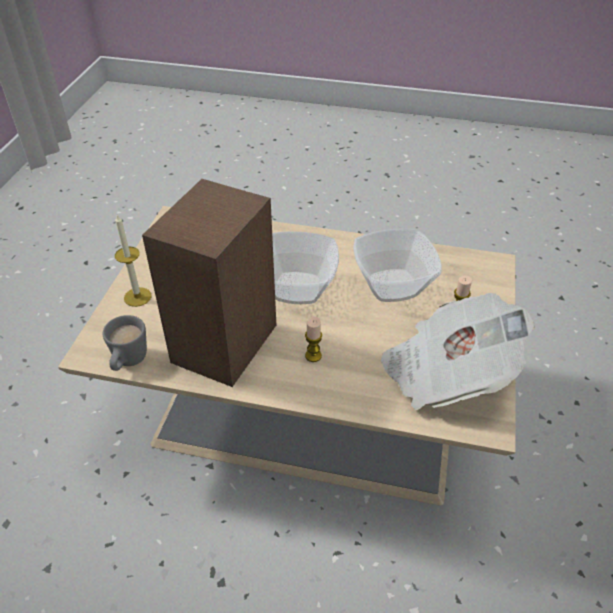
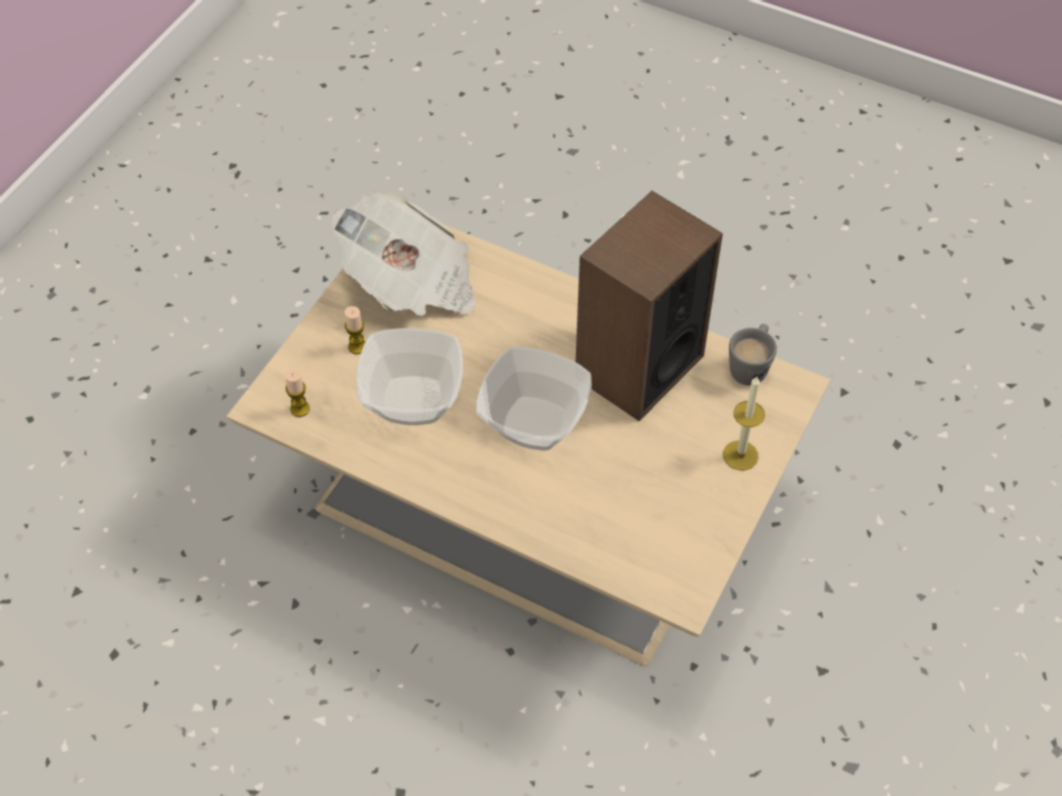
camera: 165 degrees left, 10 degrees up
candle [305,317,322,362] -> candle moved to [285,369,310,417]

